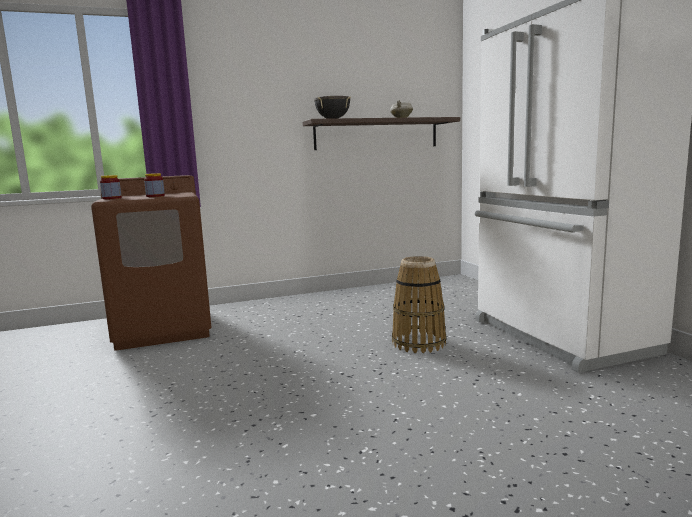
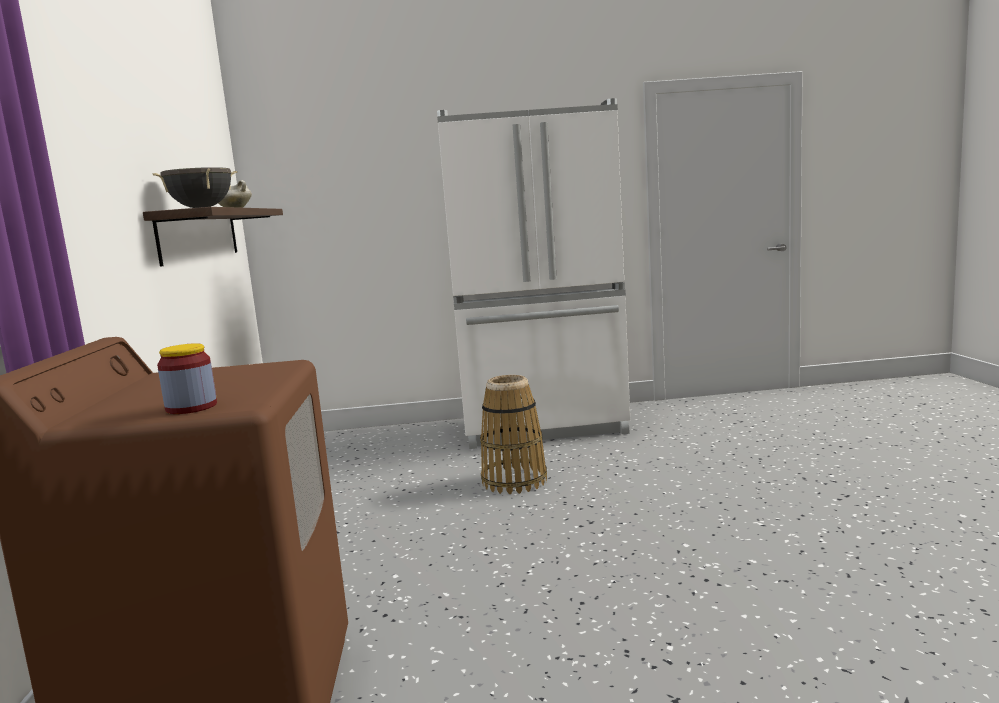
camera: 75 degrees left, 0 degrees up
jar [144,173,165,197] -> none

